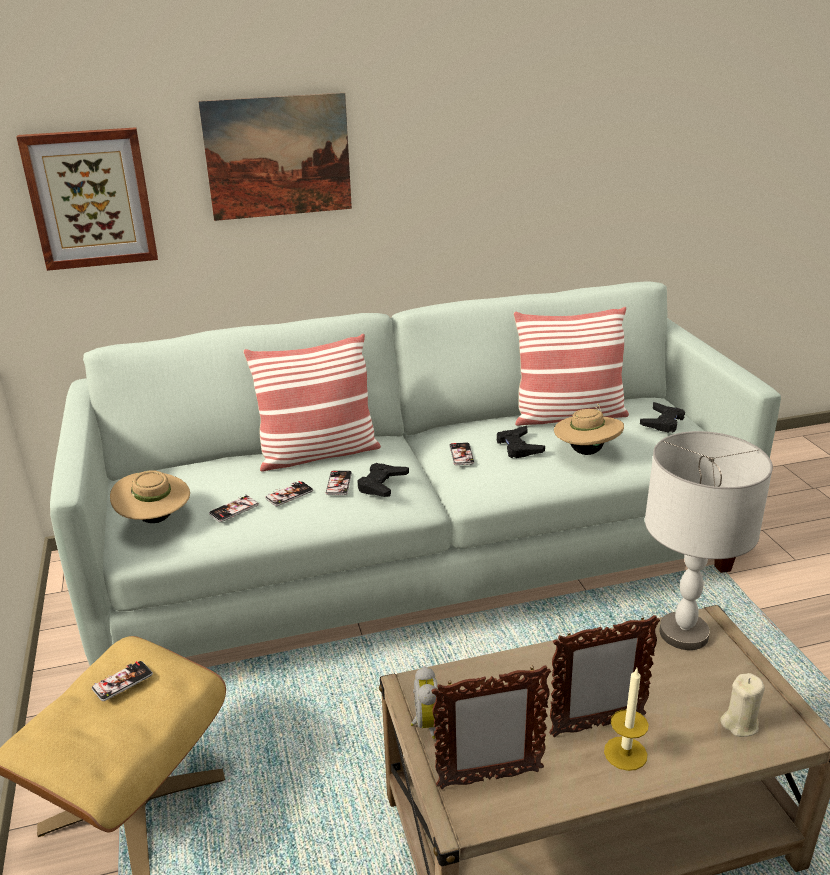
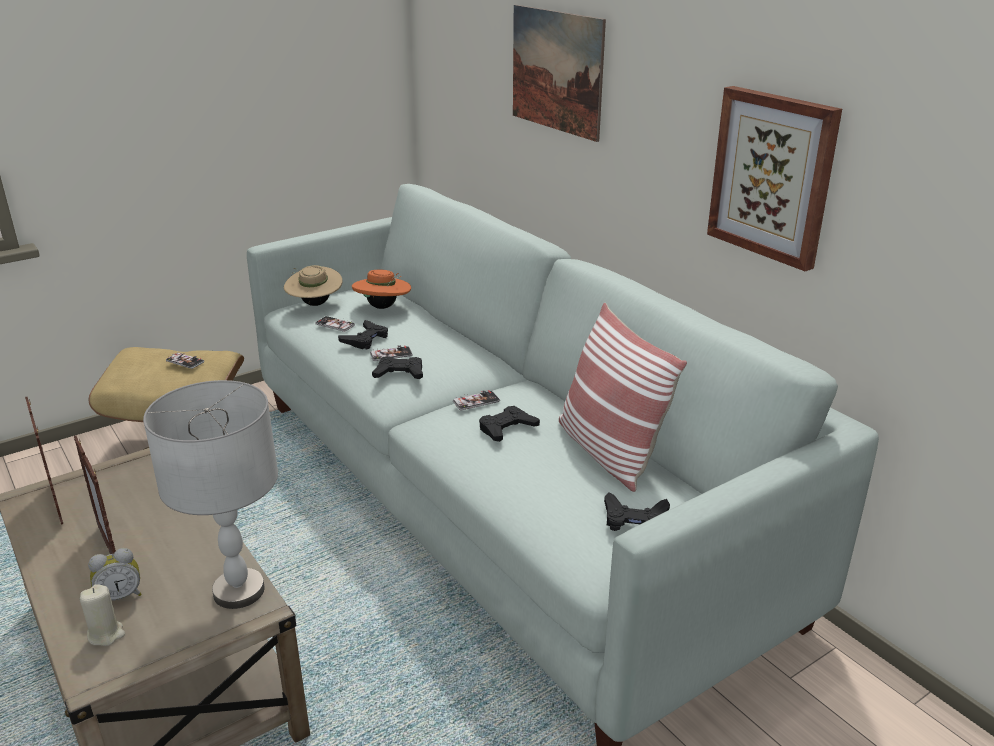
camera: 70 degrees right, 0 degrees up
picture [16,127,158,271] -> picture moved to [707,86,842,271]
pillow [243,334,381,472] -> none
phone [265,481,313,506] -> black game controller [338,320,388,350]
alarm clock [410,666,440,739] -> alarm clock moved to [88,548,142,601]
beige hat [554,404,624,455] -> none
candle [604,668,649,771] -> none
none -> orange hat [352,270,411,309]

